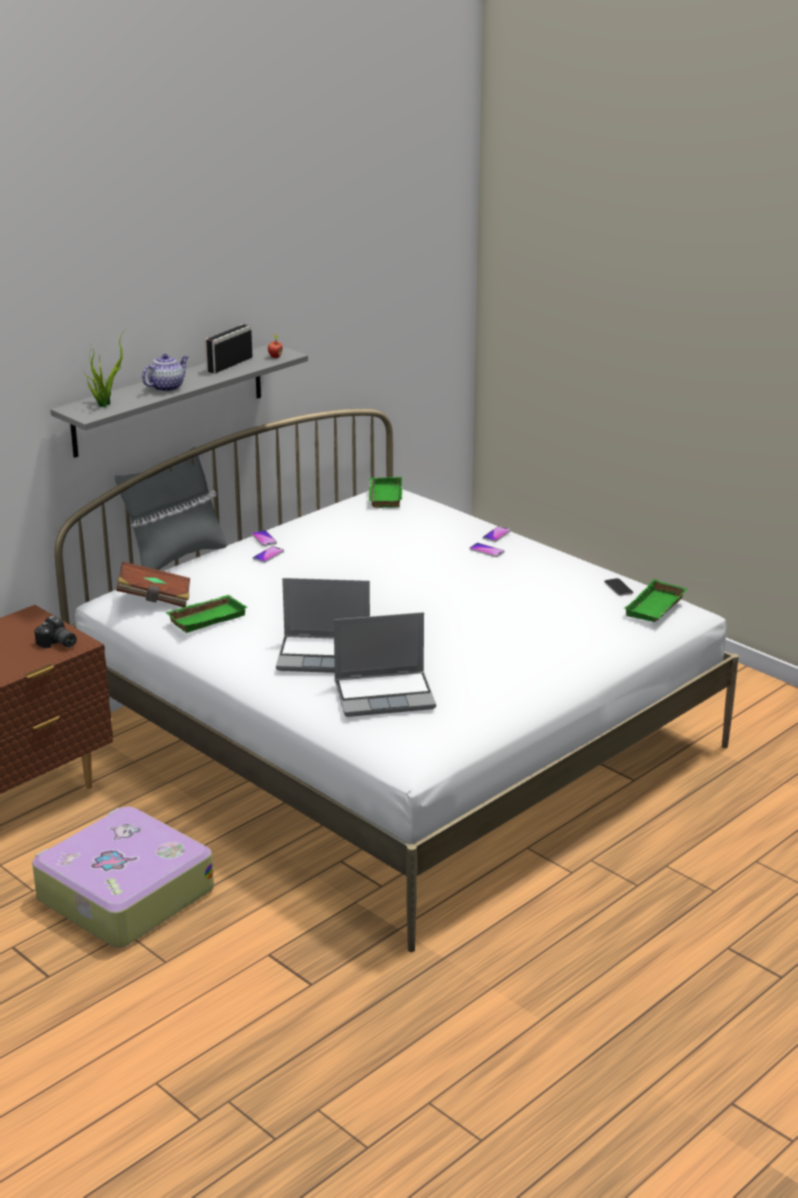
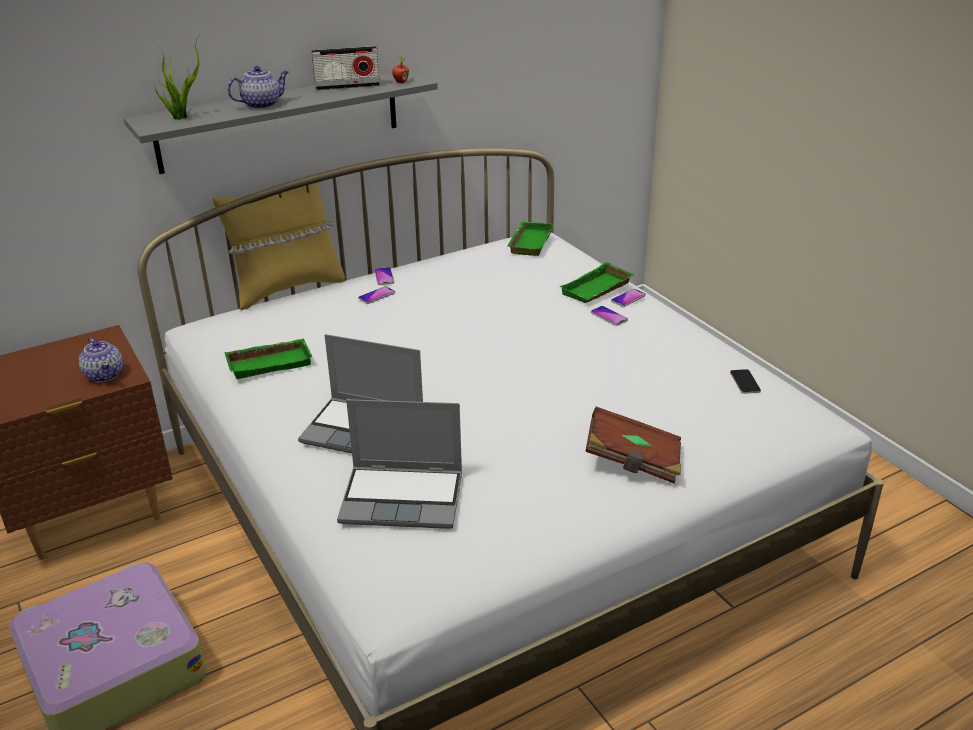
camera: 15 degrees right, 5 degrees up
camera [34,616,77,648] -> teapot [79,337,123,382]
grey pillow [115,447,227,570] -> yellow pillow [213,174,345,310]
brown book [116,561,190,607] -> brown book moved to [585,407,681,484]
radio [205,324,252,373] -> radio turned 150 degrees counterclockwise [311,46,380,90]
green tray [624,579,687,622] -> green tray moved to [559,262,635,303]

